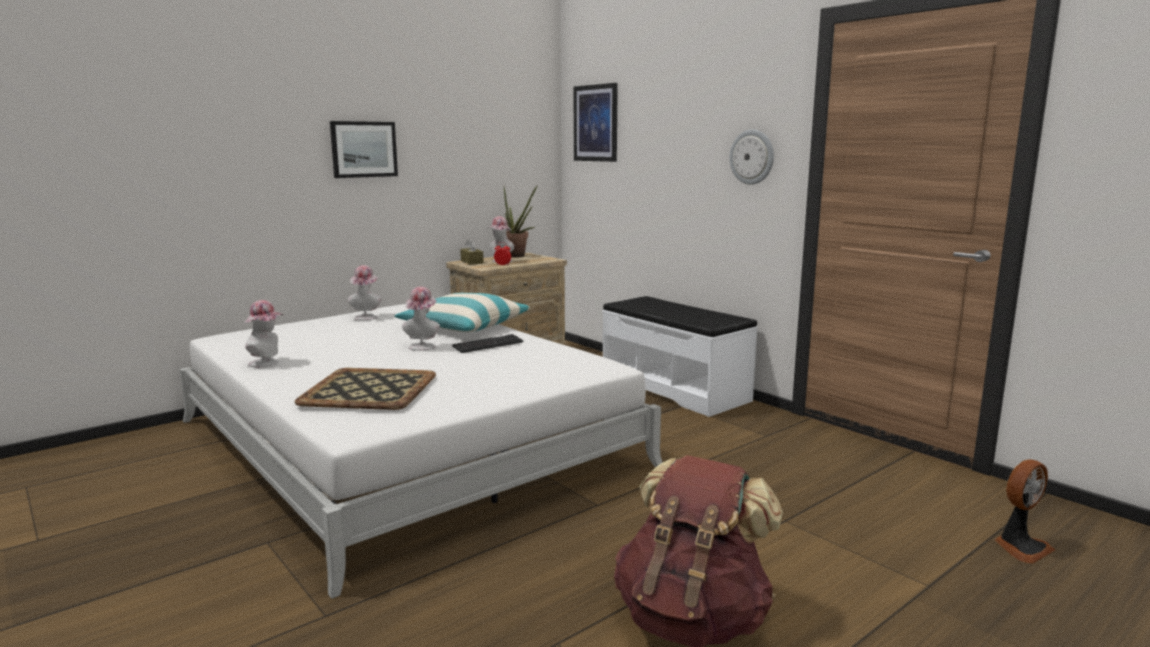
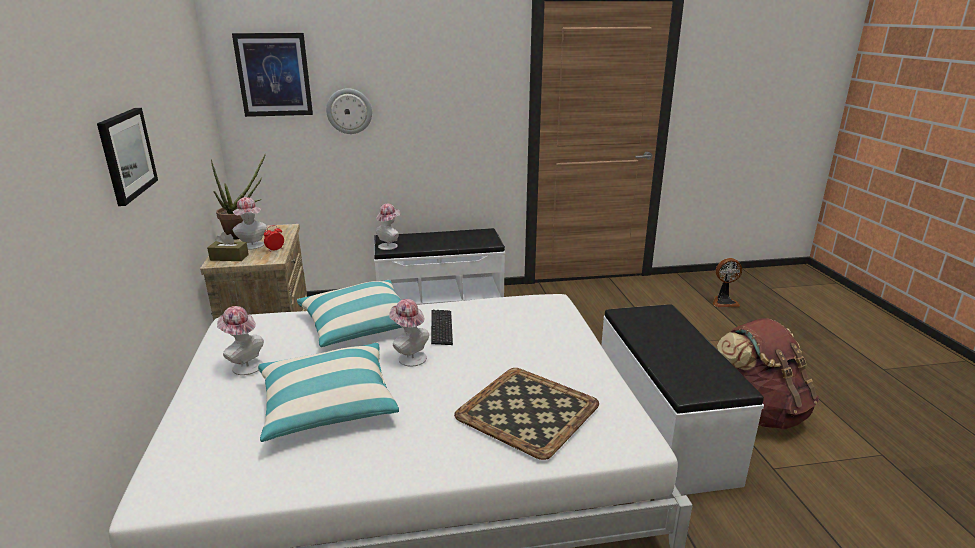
camera: 60 degrees left, 10 degrees up
hat [245,300,284,367] -> hat moved to [376,204,400,250]
wall clock [730,129,774,185] -> wall clock moved to [326,88,372,134]
fan [994,459,1055,564] -> fan turned 90 degrees clockwise [713,258,742,307]
none -> pillow [258,343,399,442]
none -> white bench [601,304,764,495]

